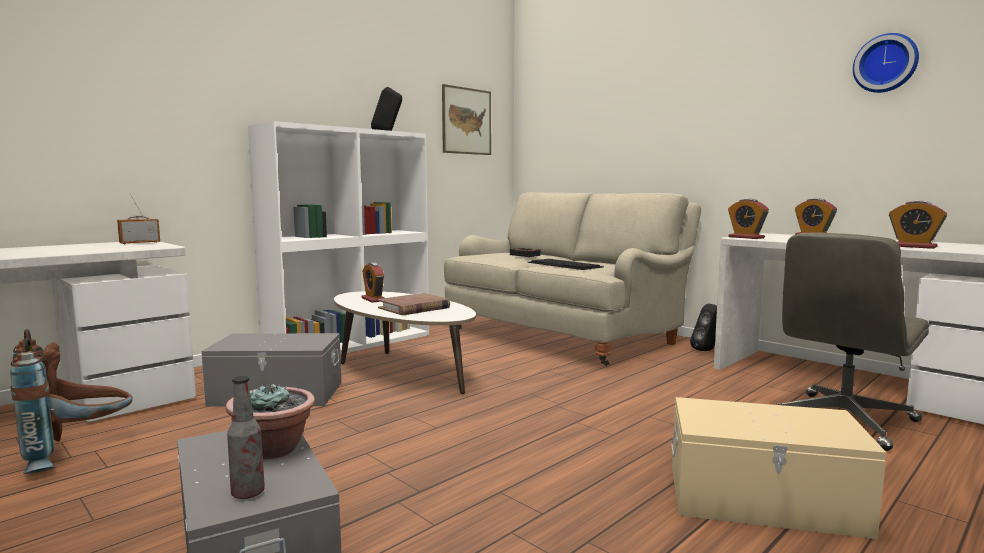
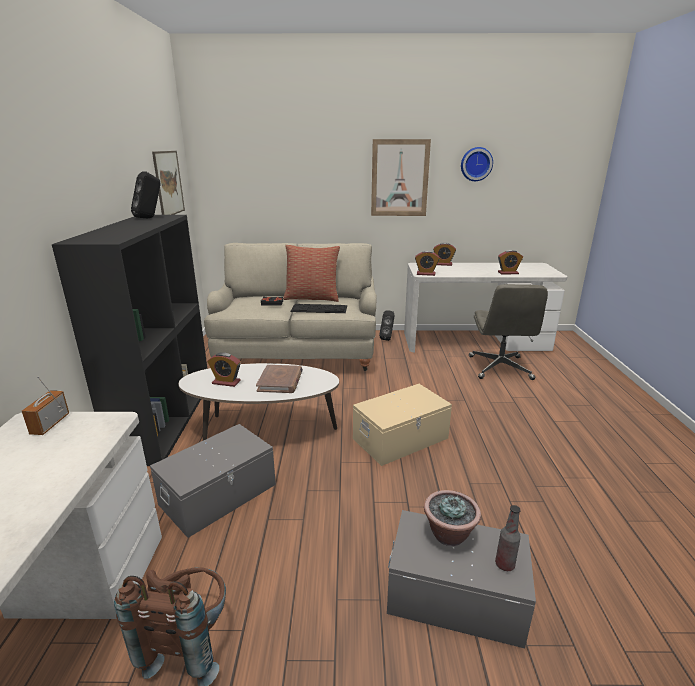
camera: 45 degrees left, 15 degrees up
white bookcase [248,121,429,354] -> black bookcase [52,215,207,466]
beige storage box [671,397,887,539] -> beige storage box moved to [353,384,452,466]
none -> pillow [283,245,340,302]
none -> picture [371,139,431,216]

